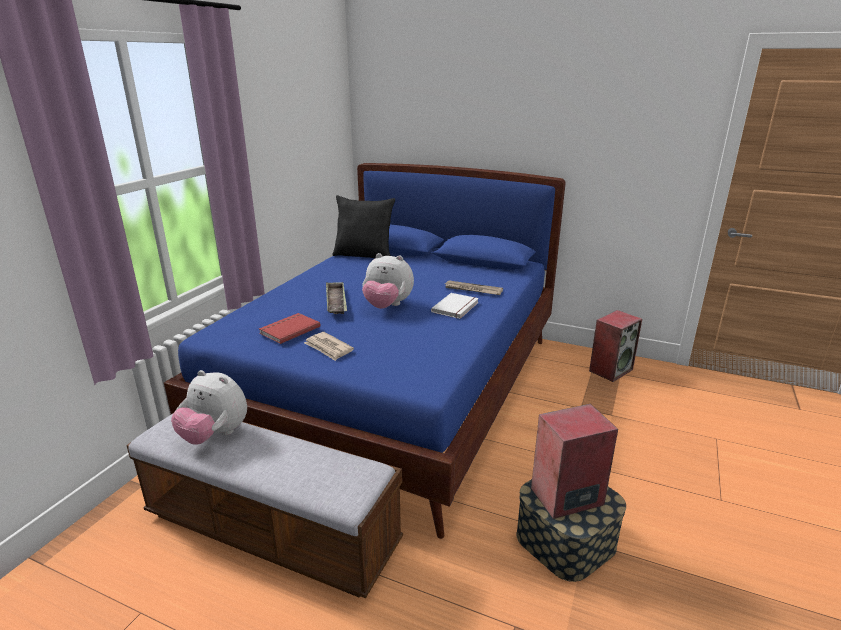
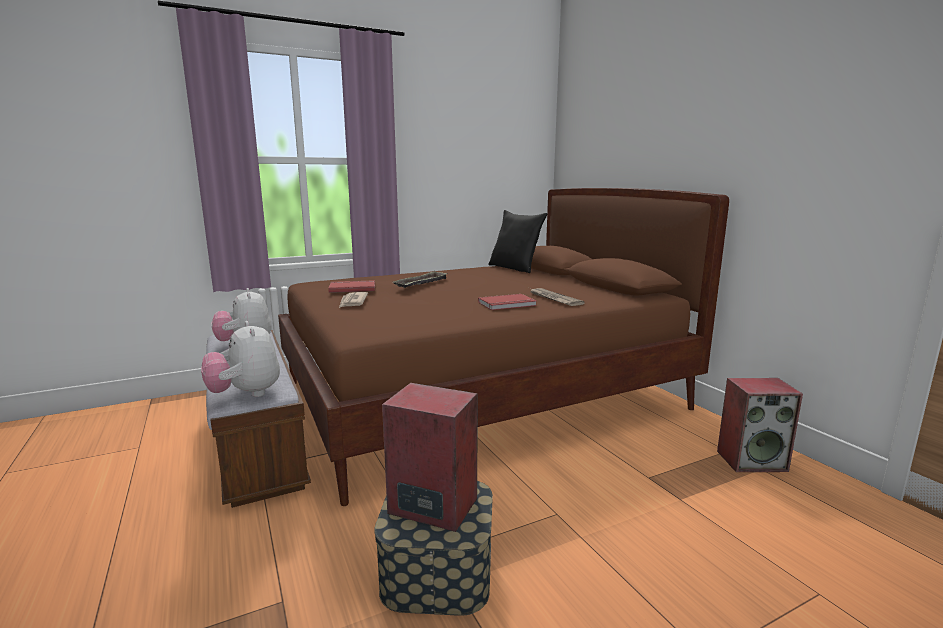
camera: 40 degrees right, 10 degrees down
blue bed [164,163,566,539] -> brown bed [278,188,729,506]
plush toy [362,253,414,309] -> plush toy moved to [201,321,280,397]
white book [431,293,479,319] -> red book [478,294,537,310]

